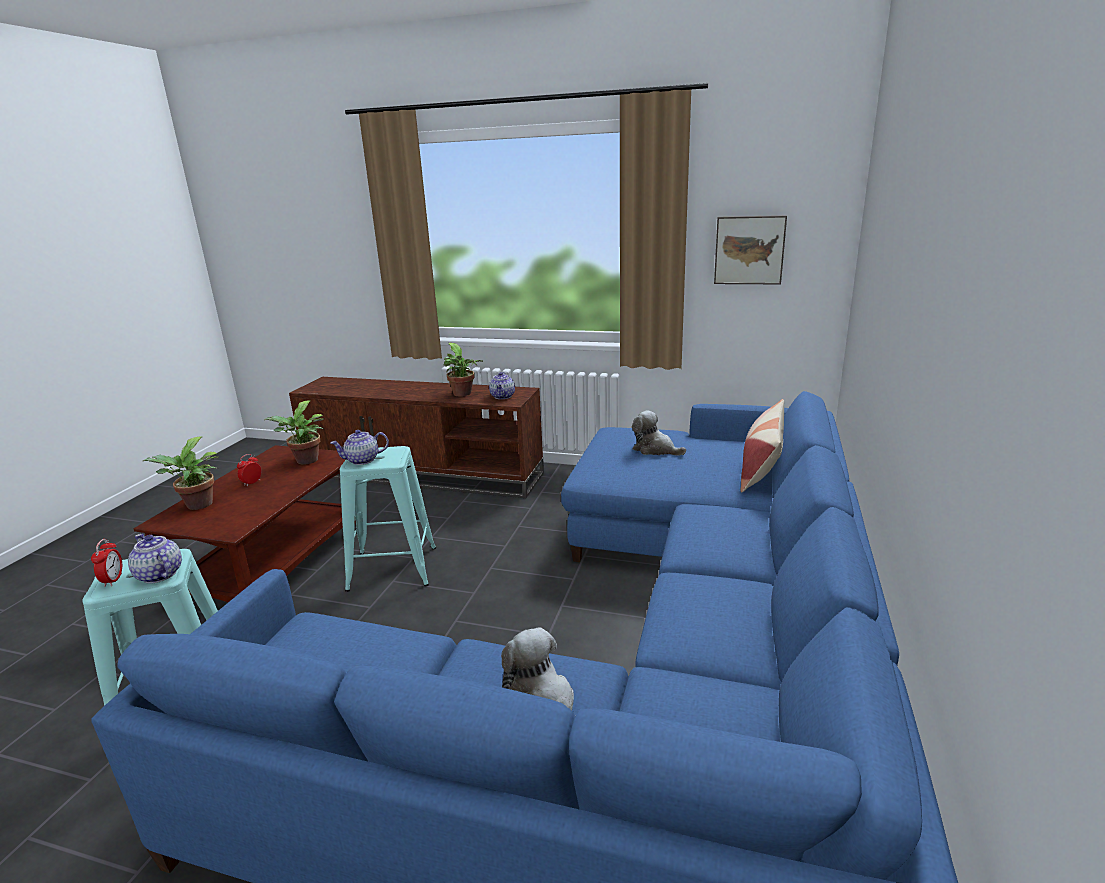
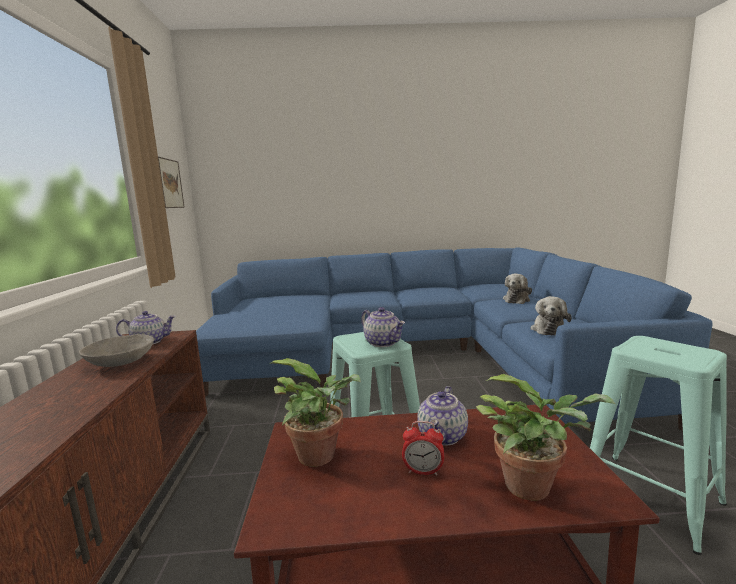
camera: 110 degrees left, 10 degrees down
alarm clock [91,539,122,587] -> none
teapot [128,534,182,584] -> teapot moved to [417,386,468,446]
potted plant [443,343,483,396] -> grey bowl [79,334,154,367]
plush toy [632,410,686,456] -> plush toy moved to [531,296,571,336]
pillow [740,399,784,493] -> none

